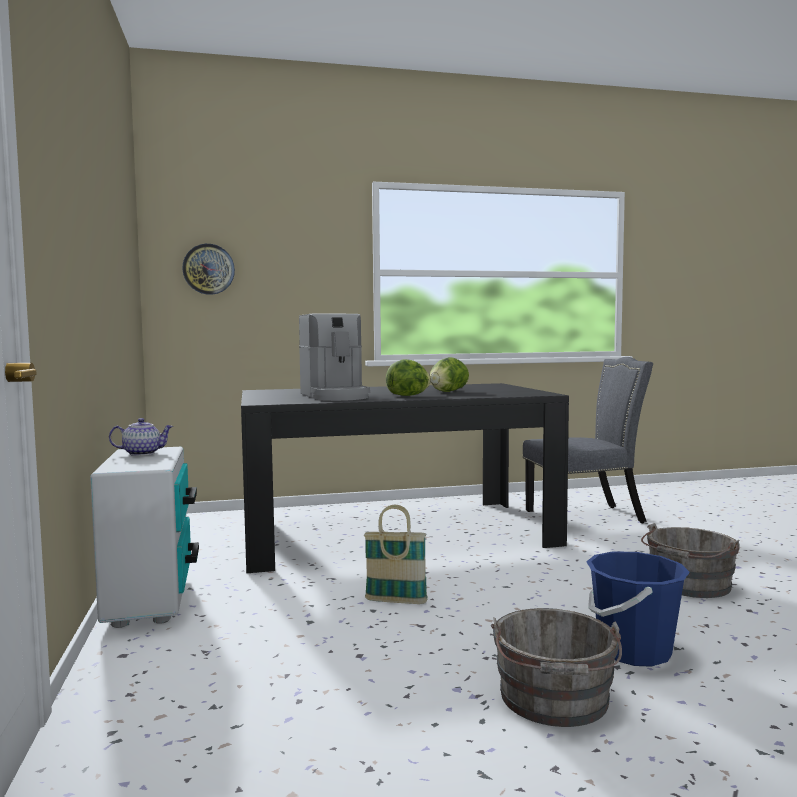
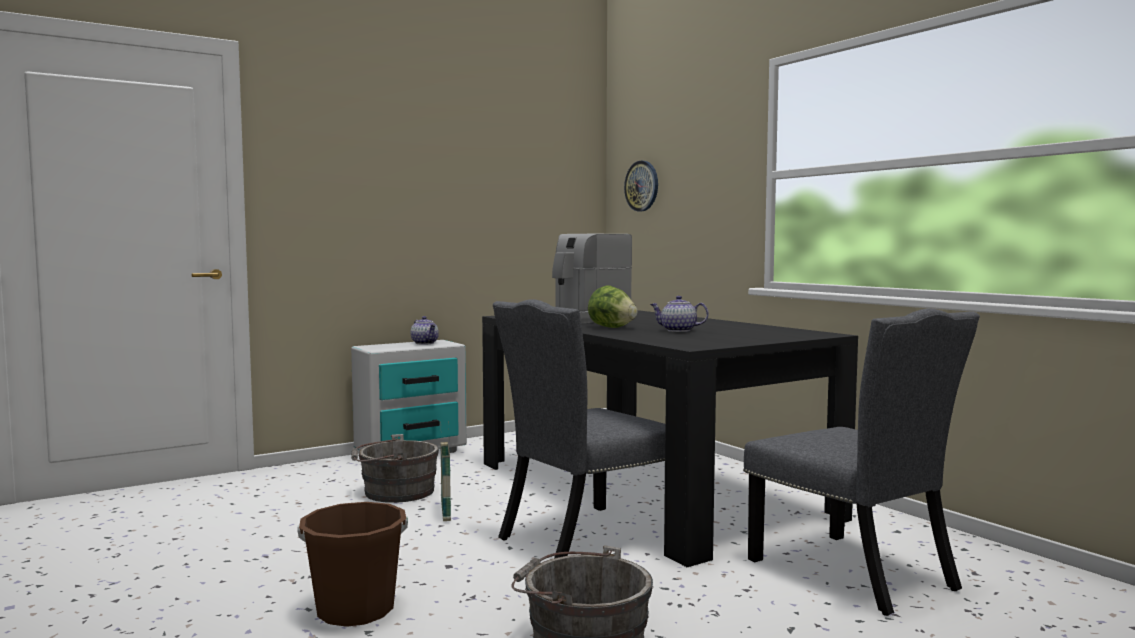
camera: 70 degrees right, 0 degrees up
lettuce [430,357,469,392] -> teapot [650,296,709,332]
grey bucket [491,608,622,727] -> grey bucket moved to [351,434,439,503]
blue bucket [586,551,690,667] -> brown bucket [297,502,408,627]
none -> grey chair [493,299,666,558]

